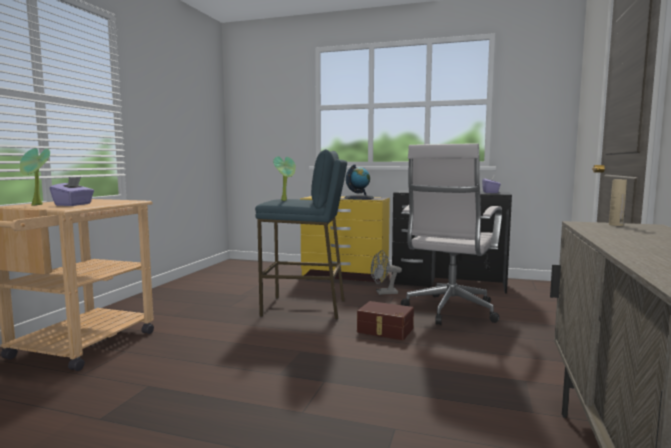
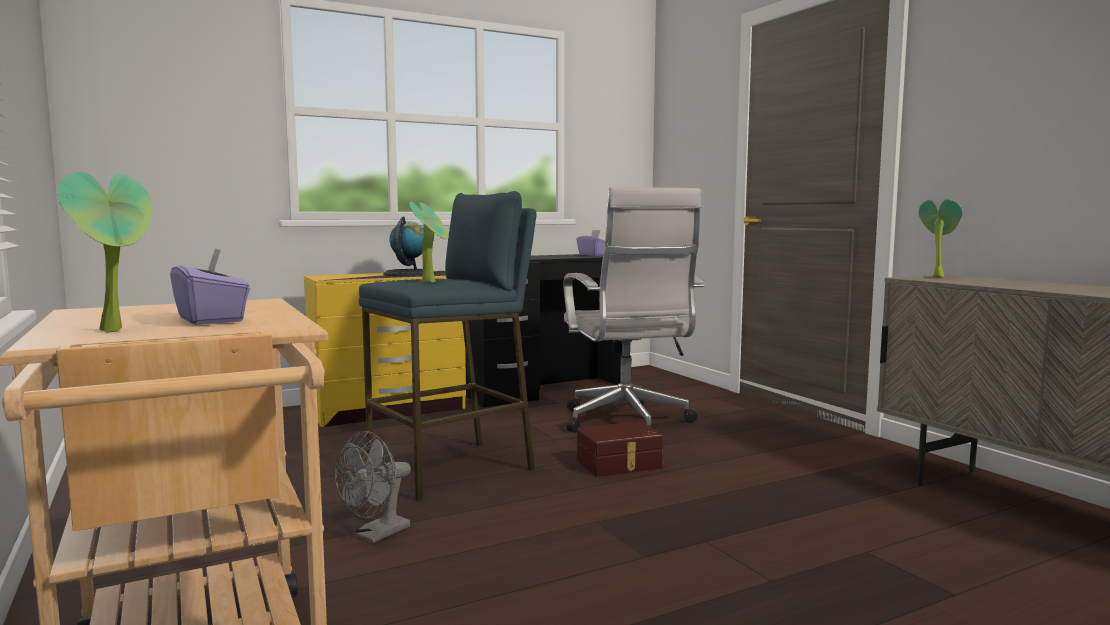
camera: 45 degrees left, 0 degrees up
grey fan [371,250,402,295] -> grey fan moved to [335,431,411,543]
beige bottle [609,180,627,226] -> potted plant [919,199,962,278]

